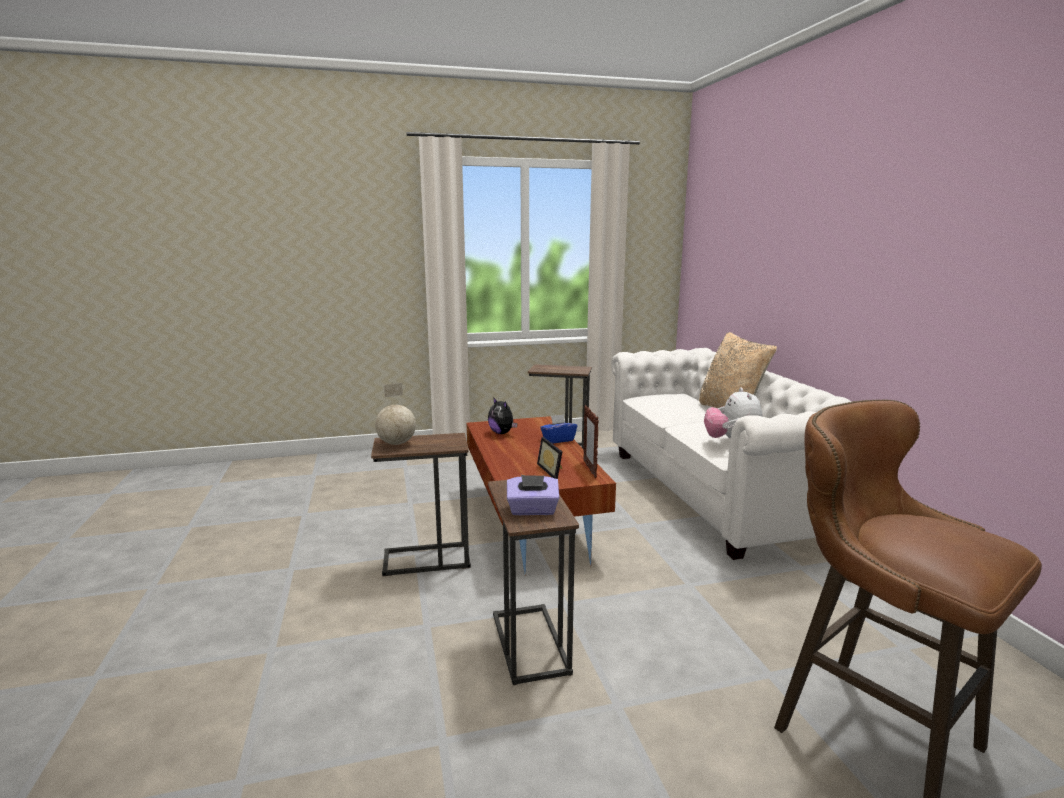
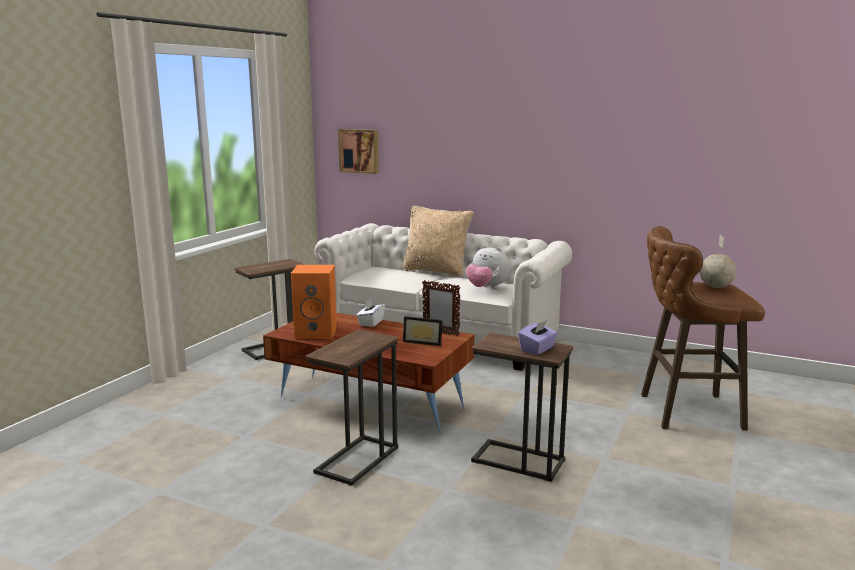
camera: 50 degrees left, 0 degrees up
globe [375,383,416,445] -> globe moved to [700,235,736,288]
plush toy [488,397,517,434] -> orange speaker [291,265,337,339]
blue tissue box [540,414,577,444] -> white tissue box [356,299,385,327]
none -> picture [338,129,378,174]

